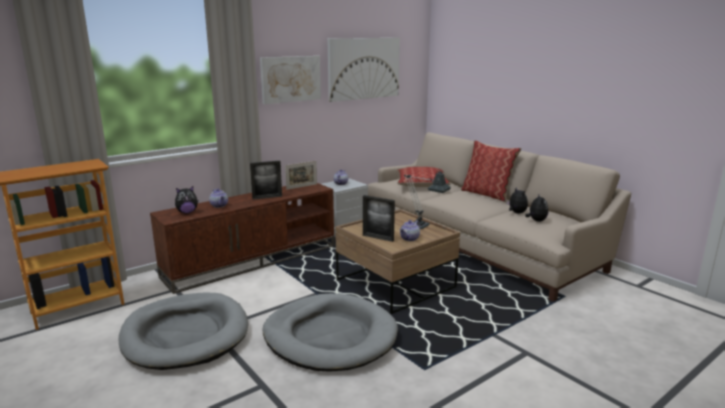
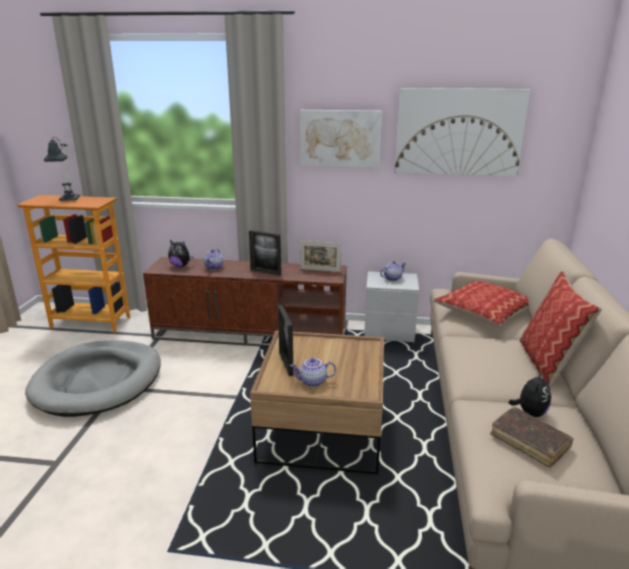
camera: 45 degrees right, 5 degrees up
grey dog bed [263,293,398,372] -> none
table lamp [404,169,451,229] -> table lamp moved to [43,137,80,201]
plush toy [525,193,548,222] -> brown book [490,407,573,468]

